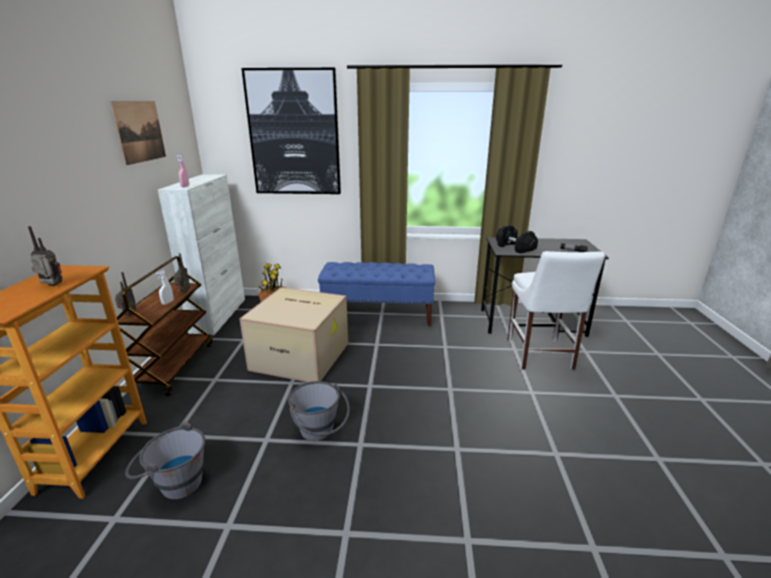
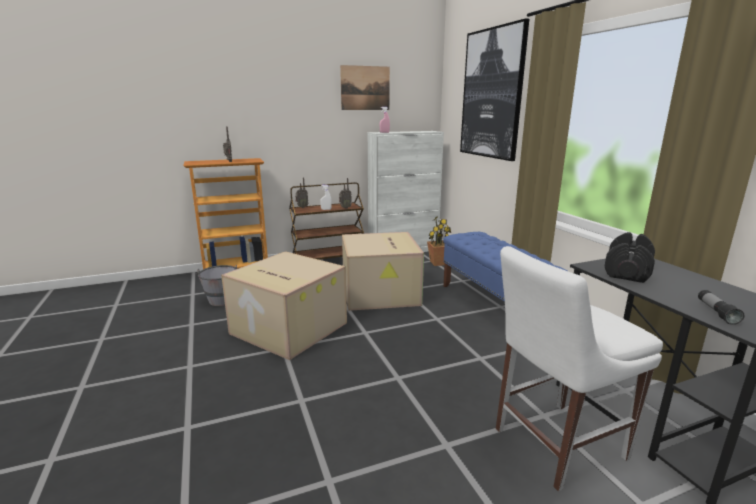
camera: 65 degrees right, 5 degrees down
grey bucket [288,381,350,441] -> cardboard box [221,251,347,360]

